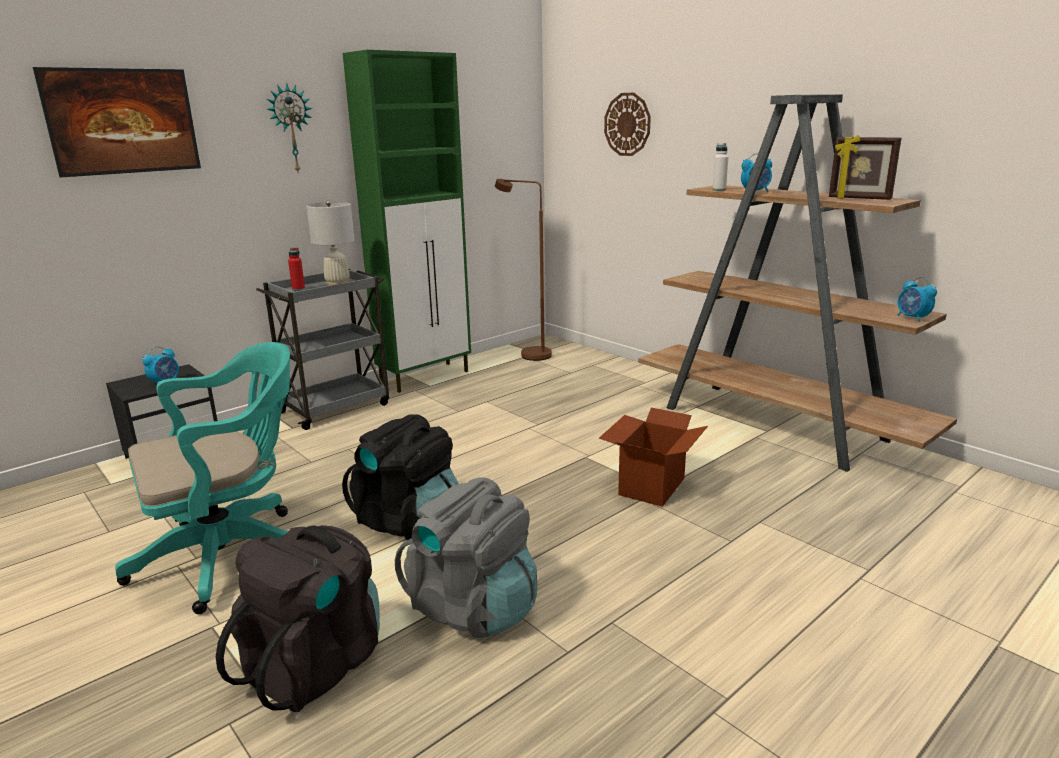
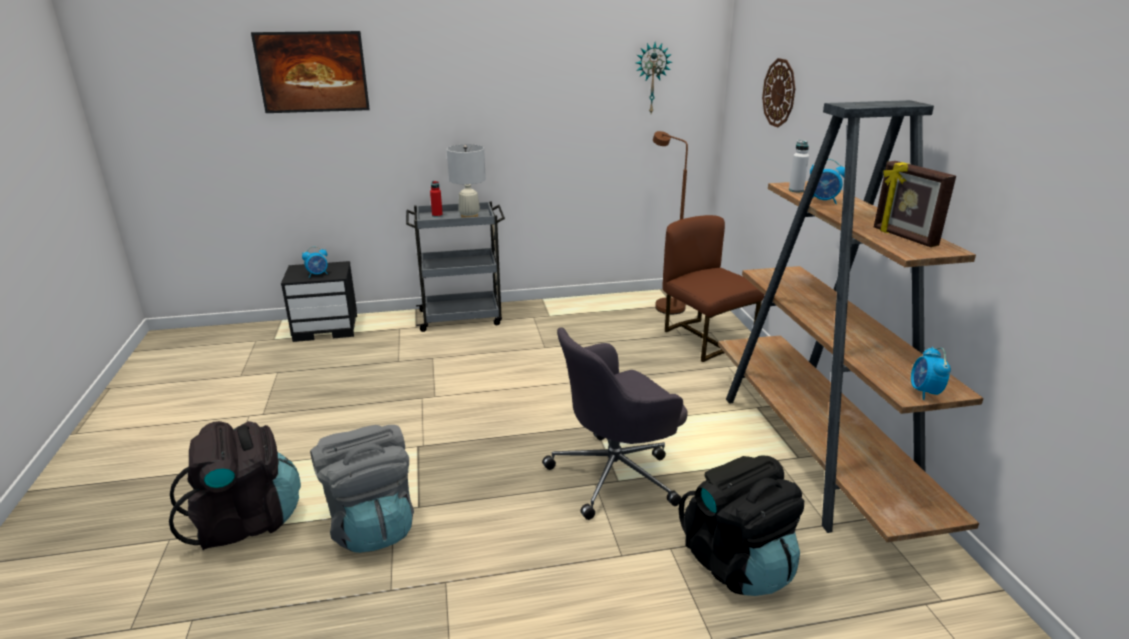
camera: 30 degrees right, 5 degrees up
turquoise office chair [115,342,290,614] -> none
wall clock [267,83,312,172] -> wall clock moved to [636,42,672,113]
black backpack [342,414,458,540] -> black backpack moved to [679,456,804,596]
green cabinet [343,50,471,393] -> none
cardboard box [599,408,708,507] -> grey office chair [542,327,688,520]
none -> brown chair [662,215,765,362]

